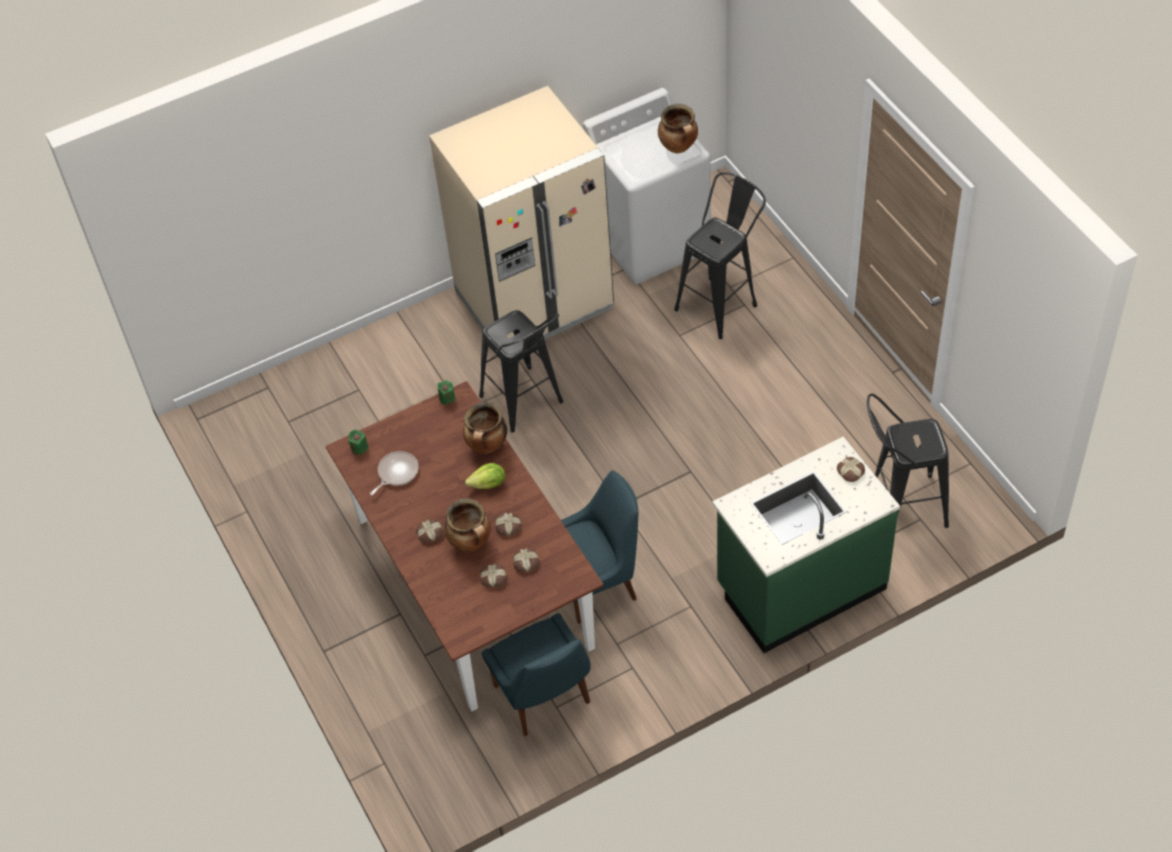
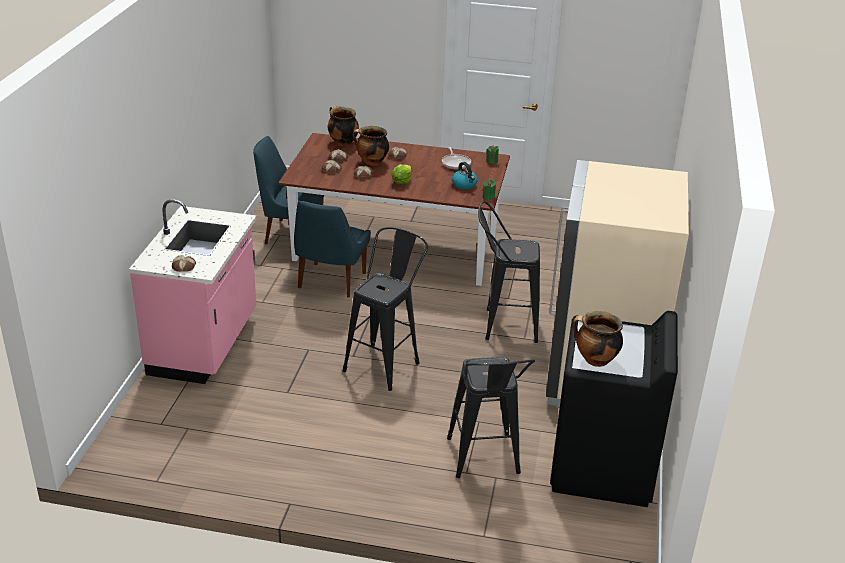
camera: 125 degrees right, 20 degrees down
cooking pot [463,402,507,453] -> cooking pot moved to [328,106,359,146]
white washing machine [583,88,711,284] -> black washing machine [550,311,678,507]
green counter [712,437,900,653] -> pink counter [129,199,257,384]
black stool [867,393,949,528] -> black stool moved to [343,227,428,391]
none -> kettle [452,162,478,190]

